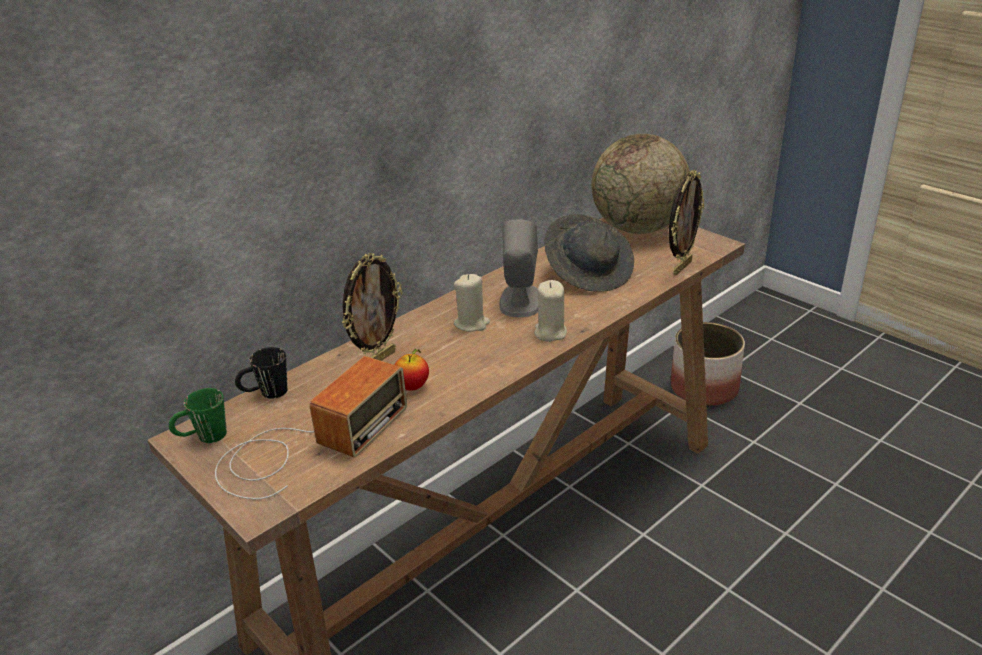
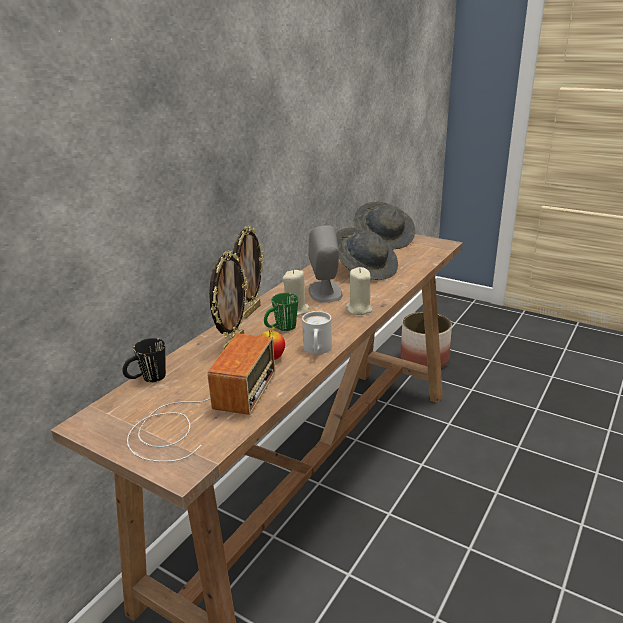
camera: 15 degrees left, 5 degrees down
green mug [169,388,227,443] -> green mug moved to [264,293,298,331]
globe [591,134,690,234] -> grey hat [354,202,416,250]
picture frame [669,170,704,276] -> picture frame moved to [233,225,264,319]
none -> white mug [302,311,332,354]

